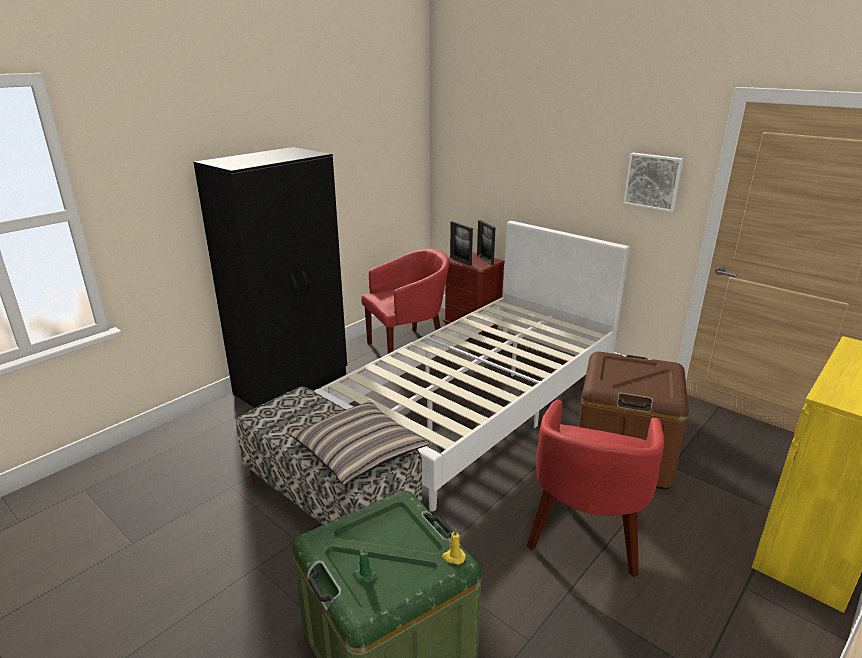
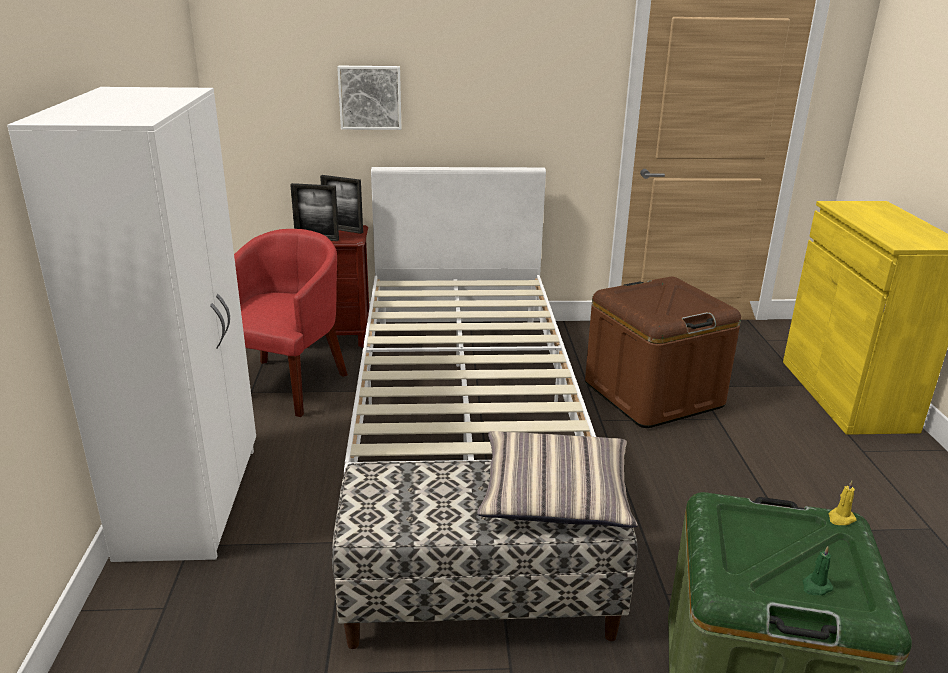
camera: 45 degrees left, 0 degrees up
black wardrobe [194,147,347,408] -> white wardrobe [7,87,256,562]
red armchair [526,399,664,577] -> none
picture [623,153,683,212] -> picture moved to [337,66,401,130]

